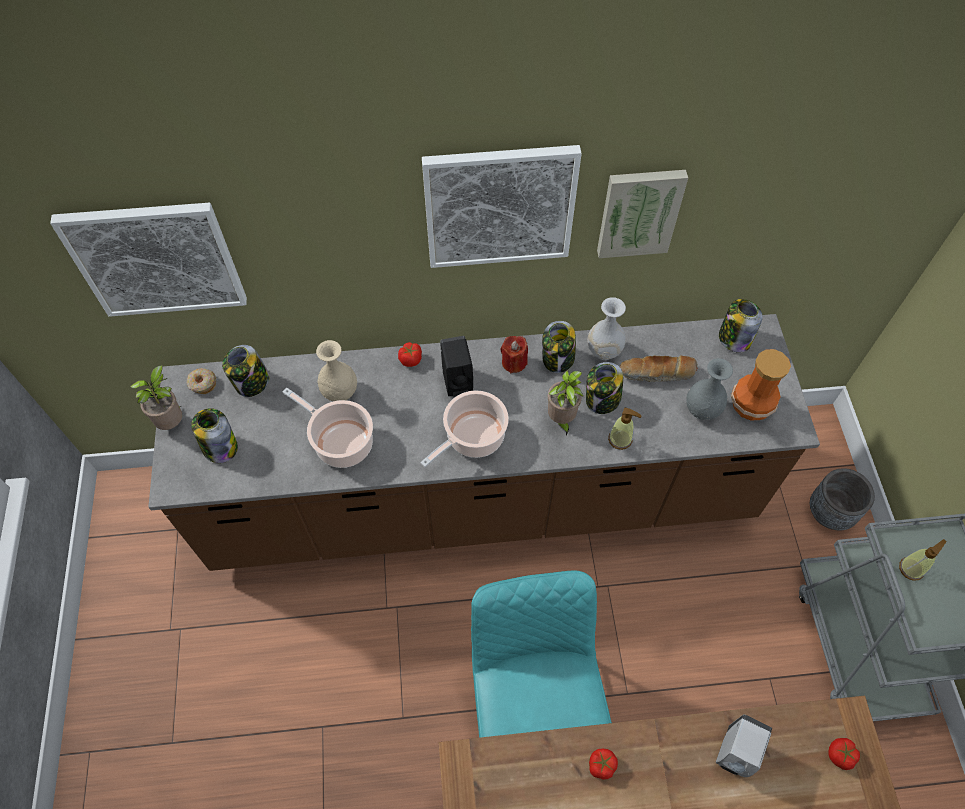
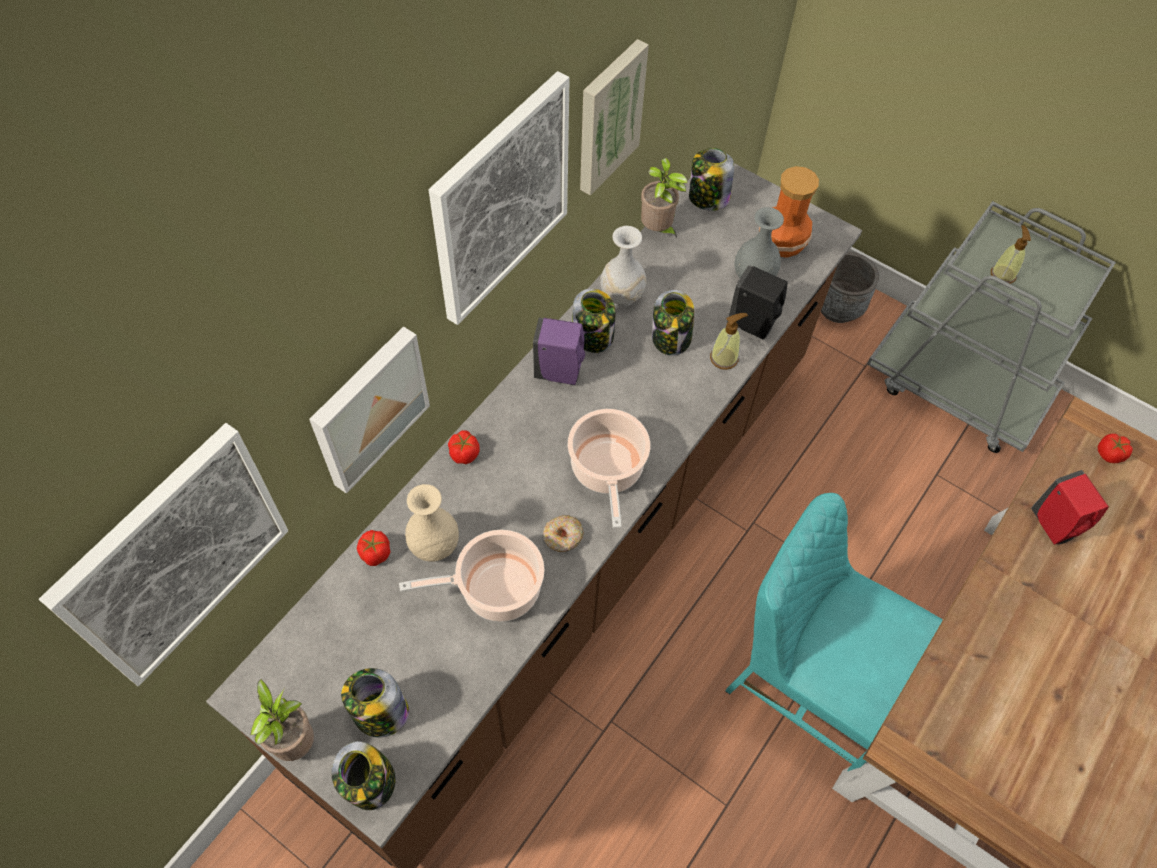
camera: 50 degrees left, 0 degrees up
donut [187,368,216,394] -> donut moved to [543,515,584,552]
jar [222,345,270,397] -> jar moved to [331,741,395,810]
black soap dispenser [440,336,473,397] -> black soap dispenser moved to [727,265,788,340]
red candle [500,336,528,373] -> purple soap dispenser [533,318,585,385]
potted plant [548,370,583,436] -> potted plant moved to [641,158,688,238]
tomato [589,748,618,780] -> tomato moved to [357,530,390,566]
bread [619,355,698,382] -> none
white soap dispenser [715,714,772,777] -> red soap dispenser [1031,470,1109,545]
none -> picture [309,326,430,494]

